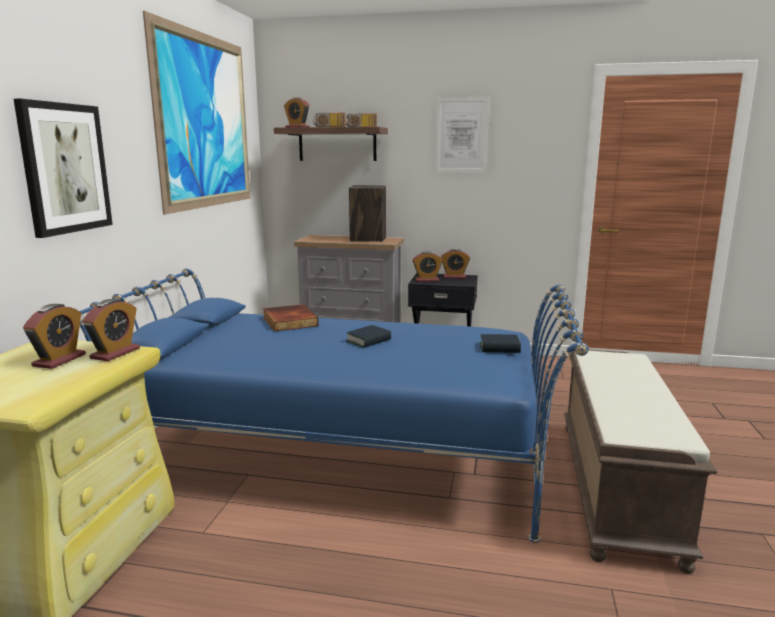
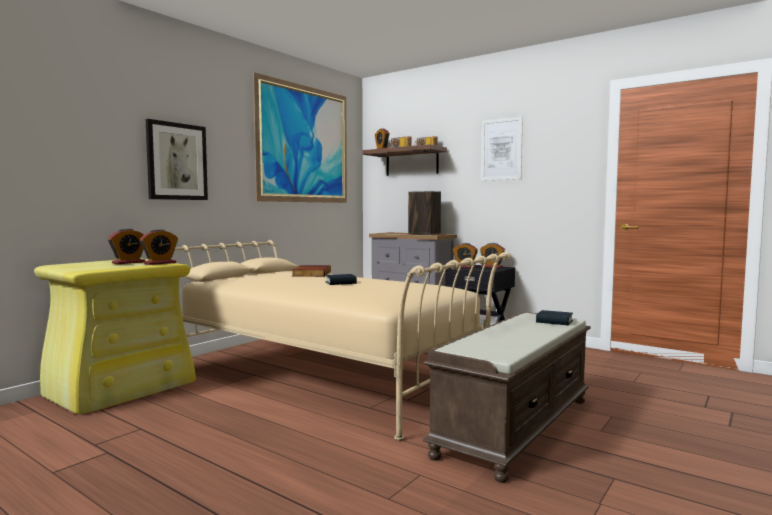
camera: 25 degrees right, 10 degrees down
blue bed [80,269,589,543] -> beige bed [175,240,510,441]
book [480,334,521,353] -> book moved to [536,310,573,325]

